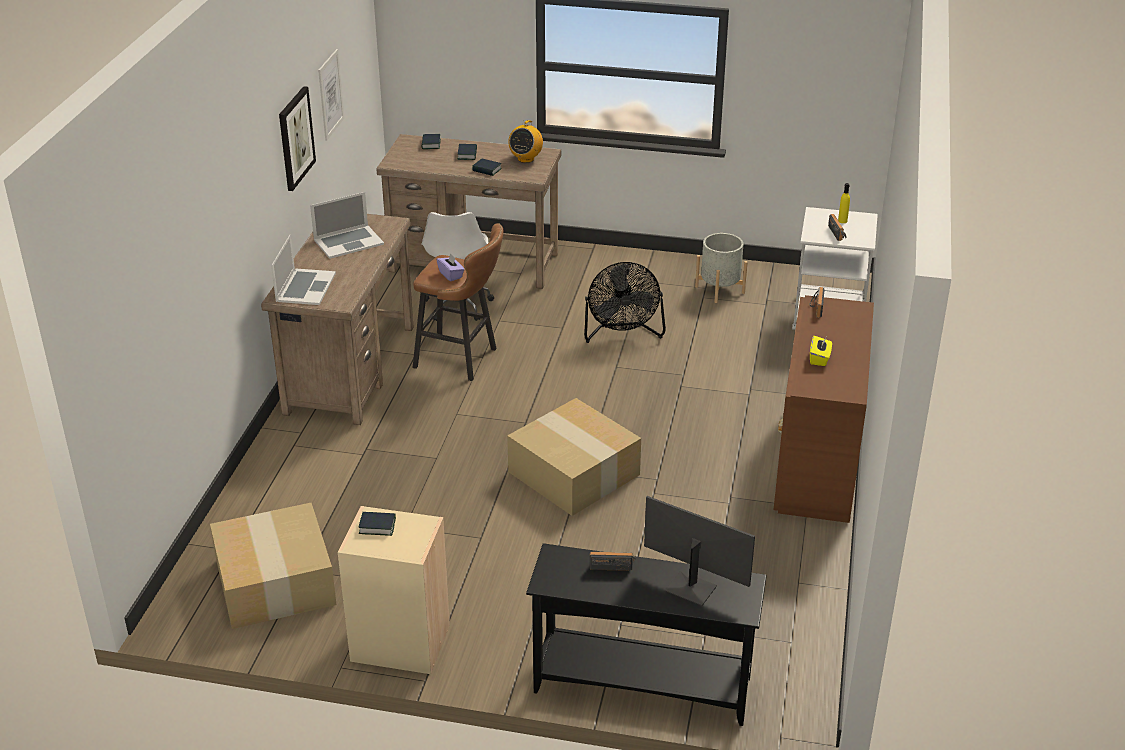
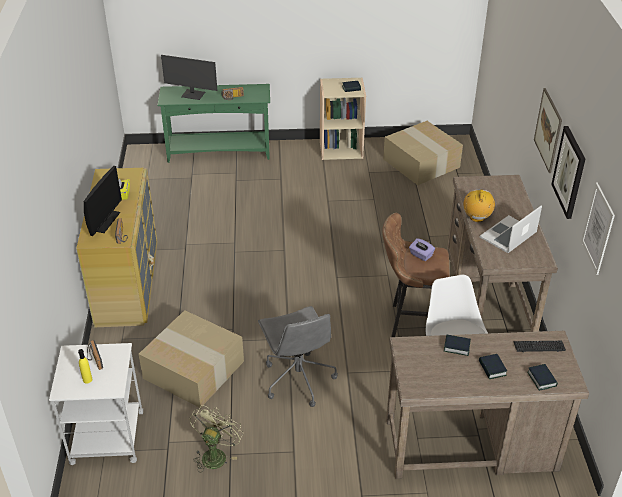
camera: 165 degrees right, 5 degrees up
laptop [271,234,336,305] -> none
cardboard box [507,398,641,516] -> cardboard box moved to [139,310,244,408]
radio [508,120,543,163] -> radio moved to [463,189,495,222]
black console table [526,543,767,726] -> green console table [157,84,270,163]
black fan [584,262,666,343] -> grey office chair [258,306,338,407]
grey planter [695,233,748,303] -> green fan [190,405,243,473]
brown cabinet [773,295,874,523] -> yellow cabinet [76,168,158,327]
none -> monitor [84,166,122,236]
none -> keyboard [514,341,566,353]
none -> picture [534,88,562,173]

